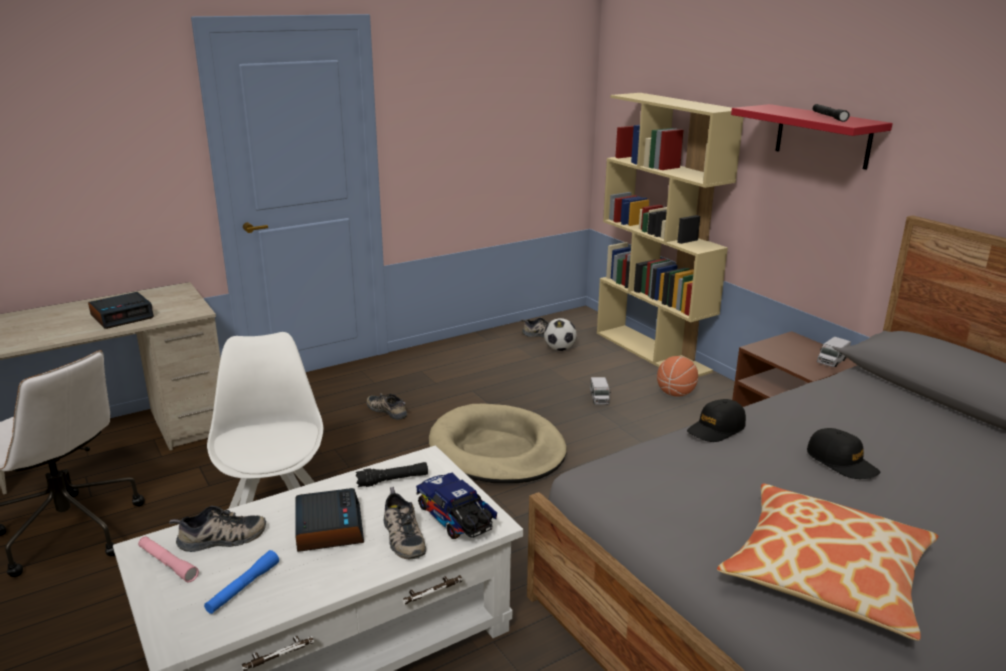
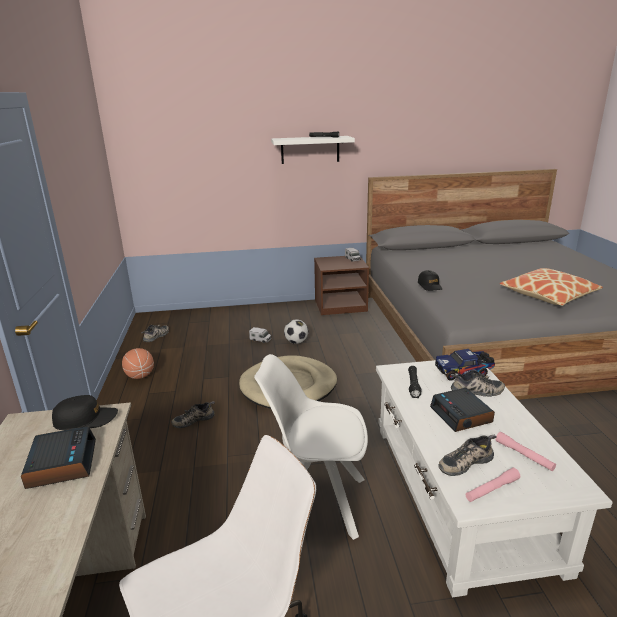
camera: 65 degrees left, 0 degrees up
shoe [169,506,266,552] -> shoe turned 120 degrees counterclockwise [438,435,497,476]
blue flashlight [204,550,279,614] -> pink flashlight [495,432,556,471]
alarm clock [296,488,364,552] -> alarm clock turned 120 degrees counterclockwise [430,388,495,432]
football [544,318,577,351] -> football moved to [284,319,308,344]
beige bookcase [597,93,744,377] -> none
basketball [657,356,698,397] -> basketball moved to [122,348,154,379]
red shelf [731,104,893,170] -> white shelf [271,136,355,164]
black cap [807,428,880,479] -> black cap moved to [52,395,118,430]

